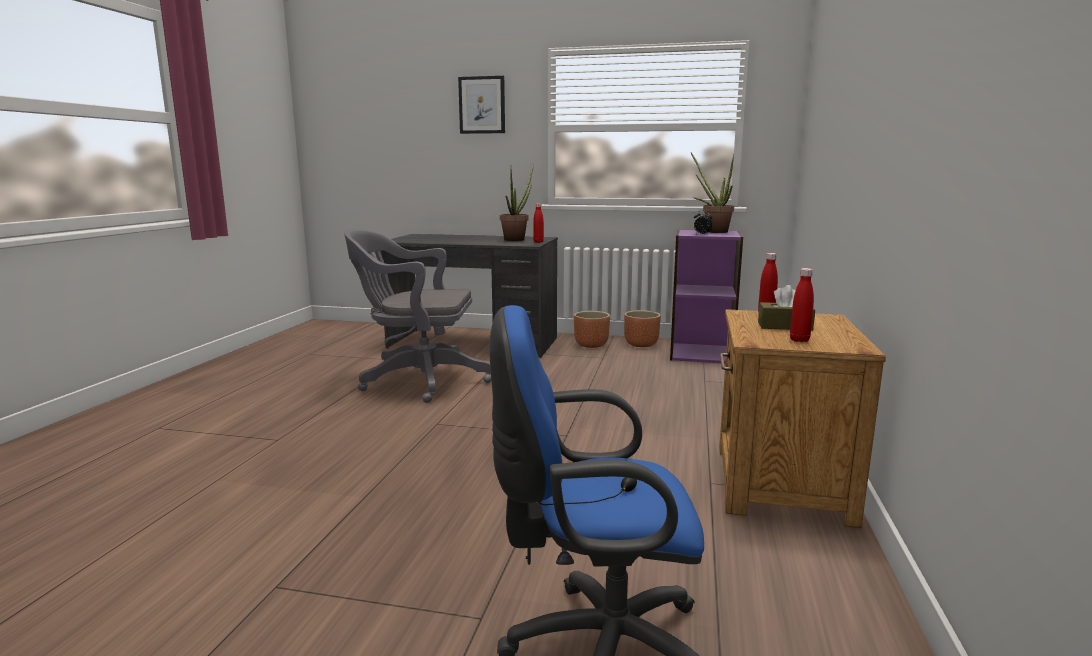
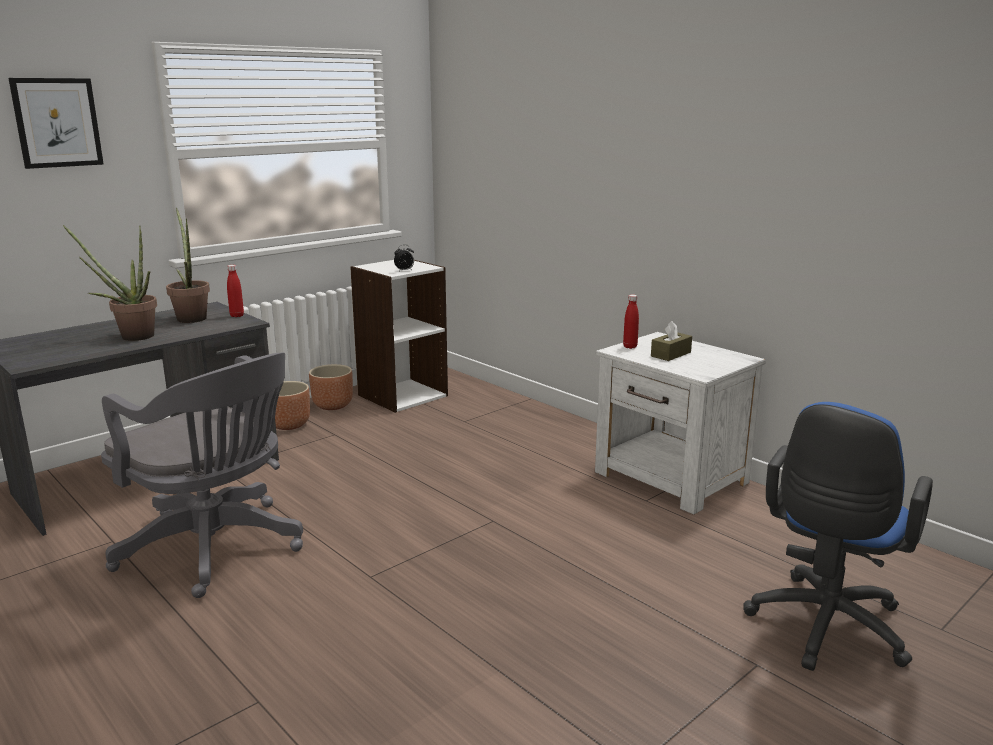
camera: 55 degrees left, 5 degrees up
grey office chair [344,228,491,403] -> grey office chair turned 90 degrees counterclockwise [101,352,303,598]
purple bookcase [670,230,743,364] -> white bookcase [350,260,448,413]
potted plant [691,153,734,233] -> potted plant moved to [63,225,157,341]
brown nightstand [719,309,886,528] -> white nightstand [595,332,766,515]
red bottle [790,268,814,342] -> none

